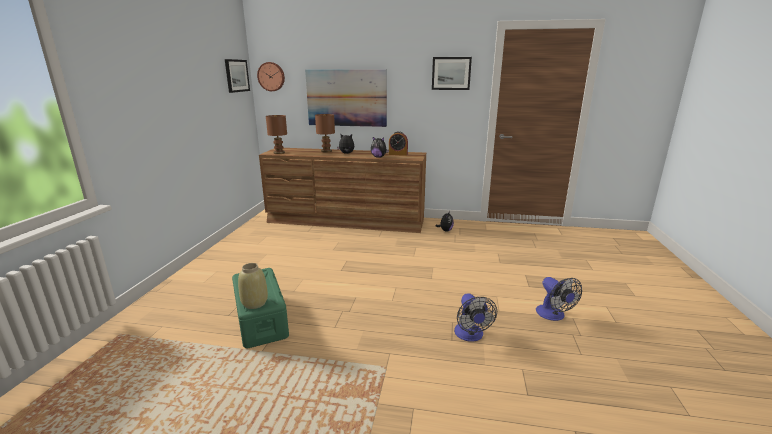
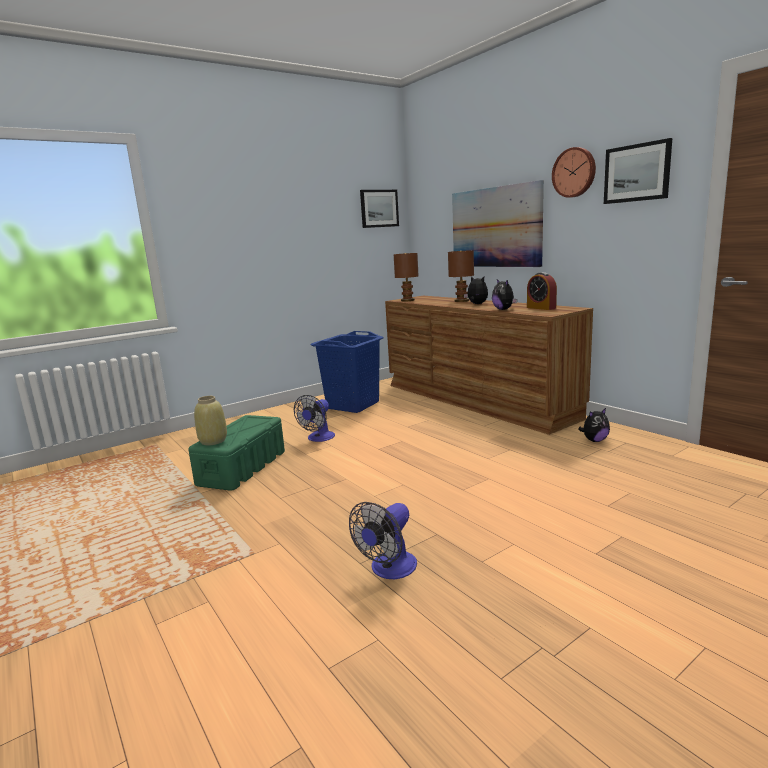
camera: 45 degrees right, 5 degrees down
wall clock [257,62,285,91] -> wall clock moved to [552,147,596,198]
fan [536,277,582,321] -> fan moved to [294,395,335,442]
none -> blue laundry basket [311,331,384,413]

